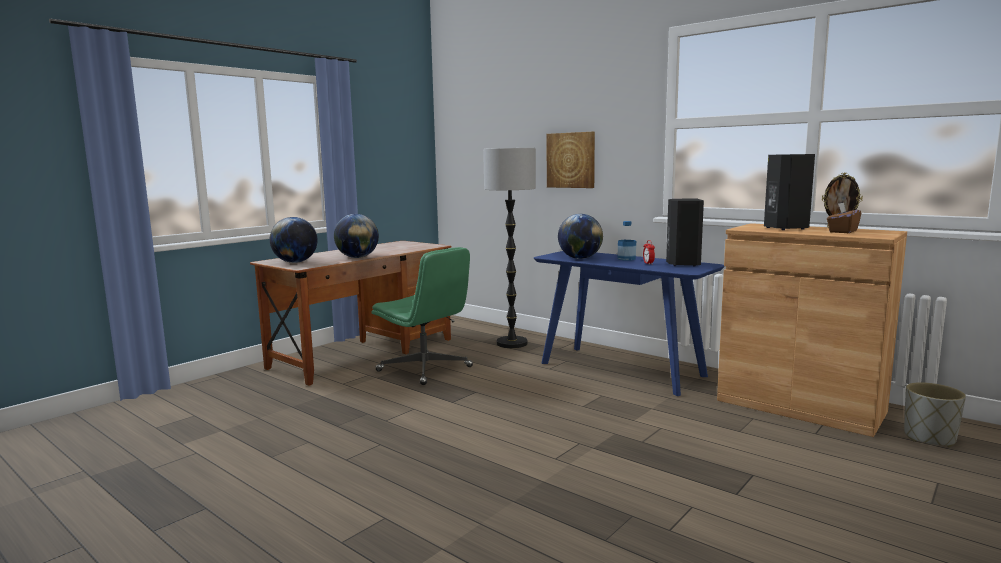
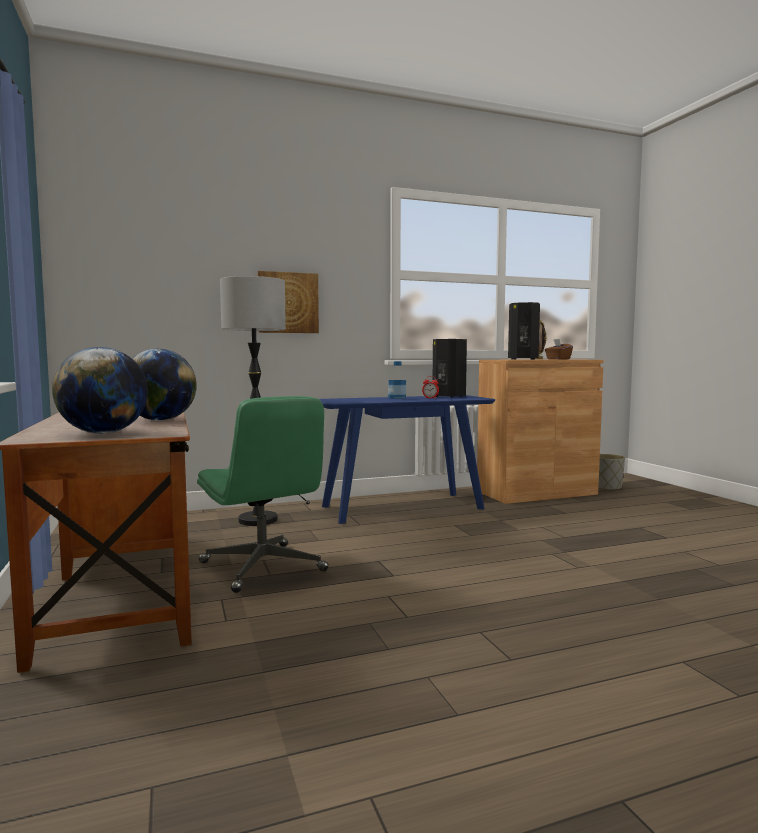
camera: 60 degrees left, 5 degrees down
green office chair [372,247,473,385] -> green office chair turned 75 degrees clockwise [197,396,329,593]
globe [558,214,603,259] -> none

